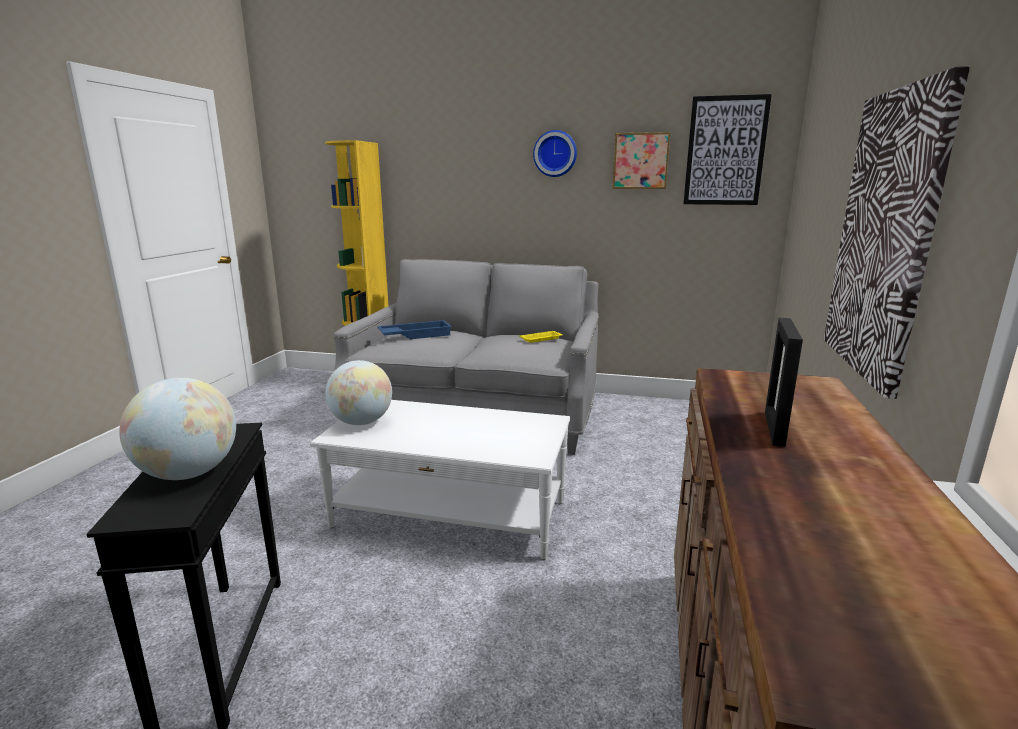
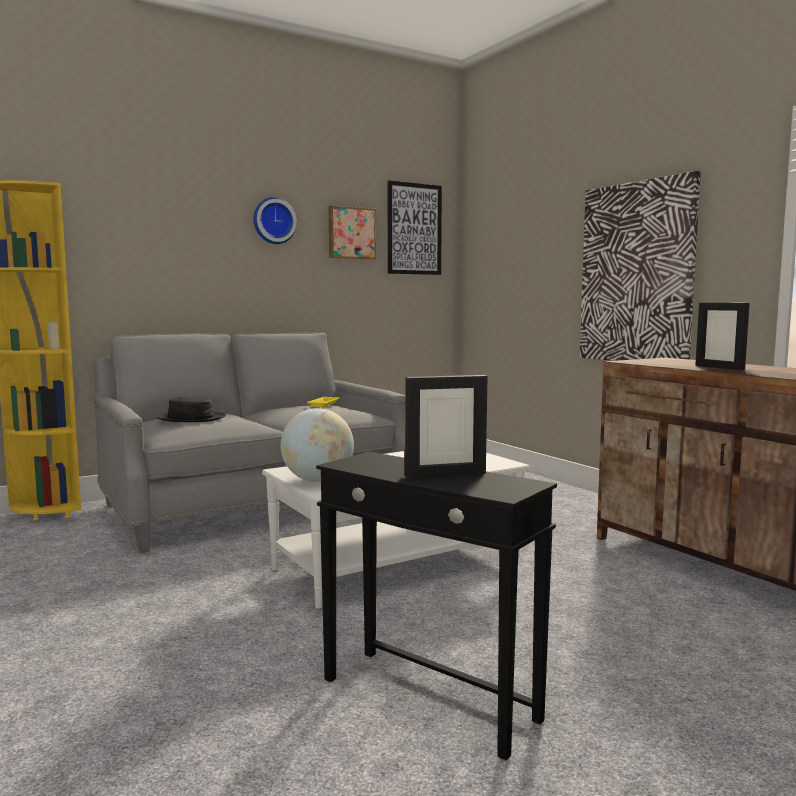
camera: 45 degrees left, 10 degrees down
globe [119,378,236,480] -> picture frame [404,375,488,479]
blue tray [378,320,452,339] -> black hat [156,397,226,422]

